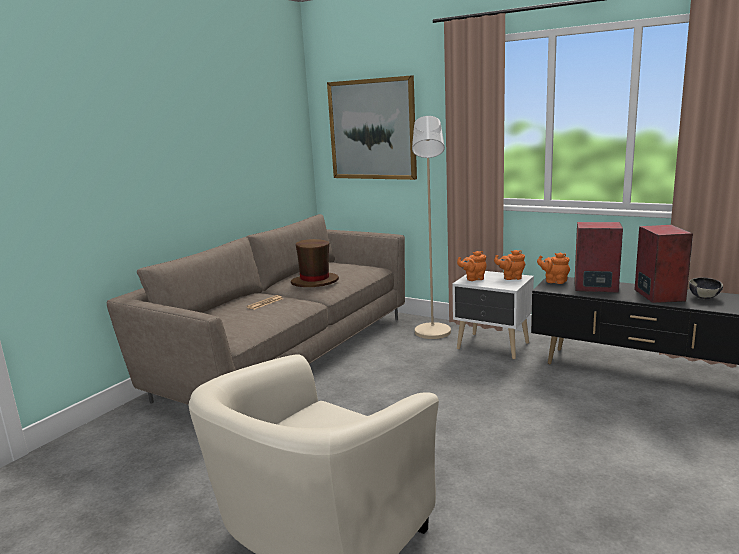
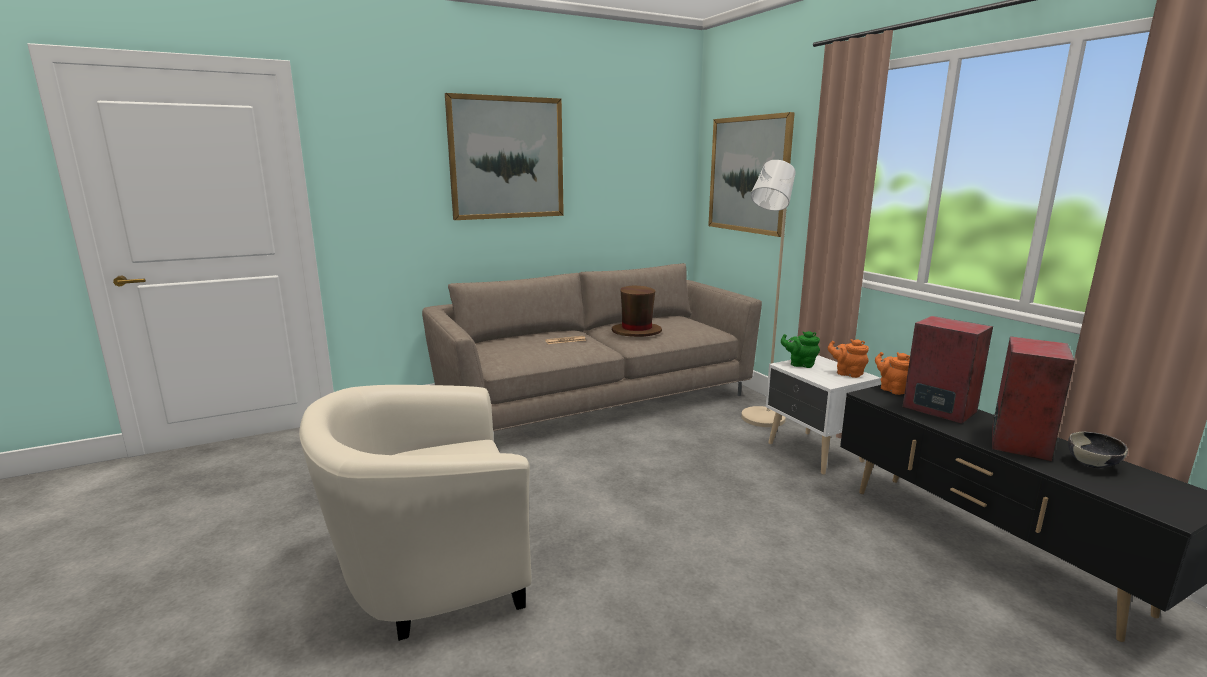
camera: 30 degrees right, 0 degrees up
orange teapot [457,251,487,281] -> green teapot [781,331,820,368]
none -> picture [445,93,564,220]

